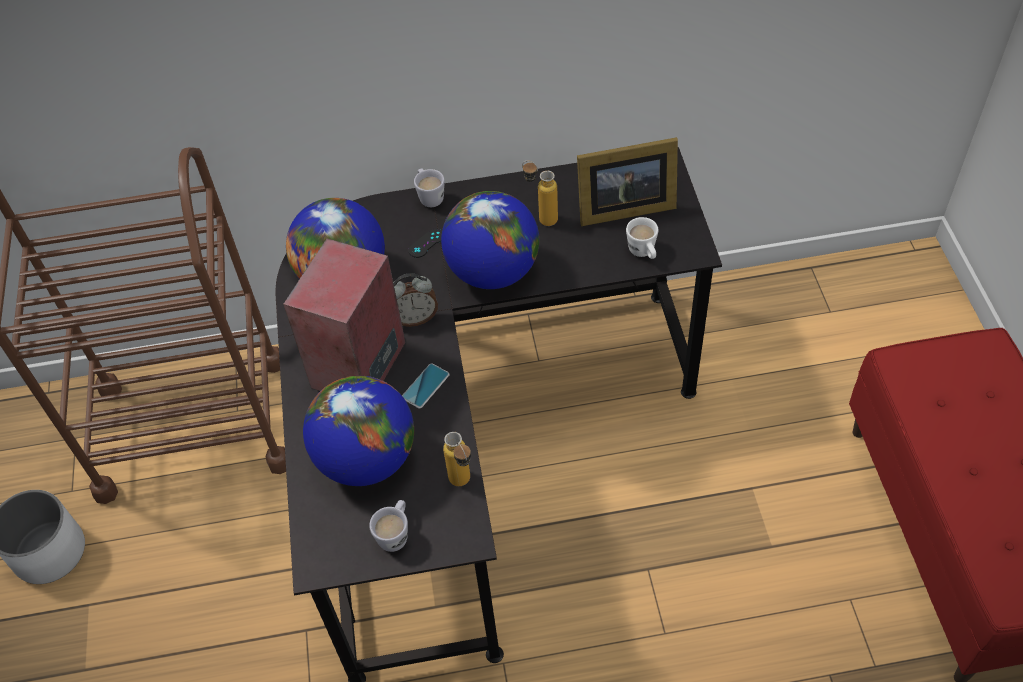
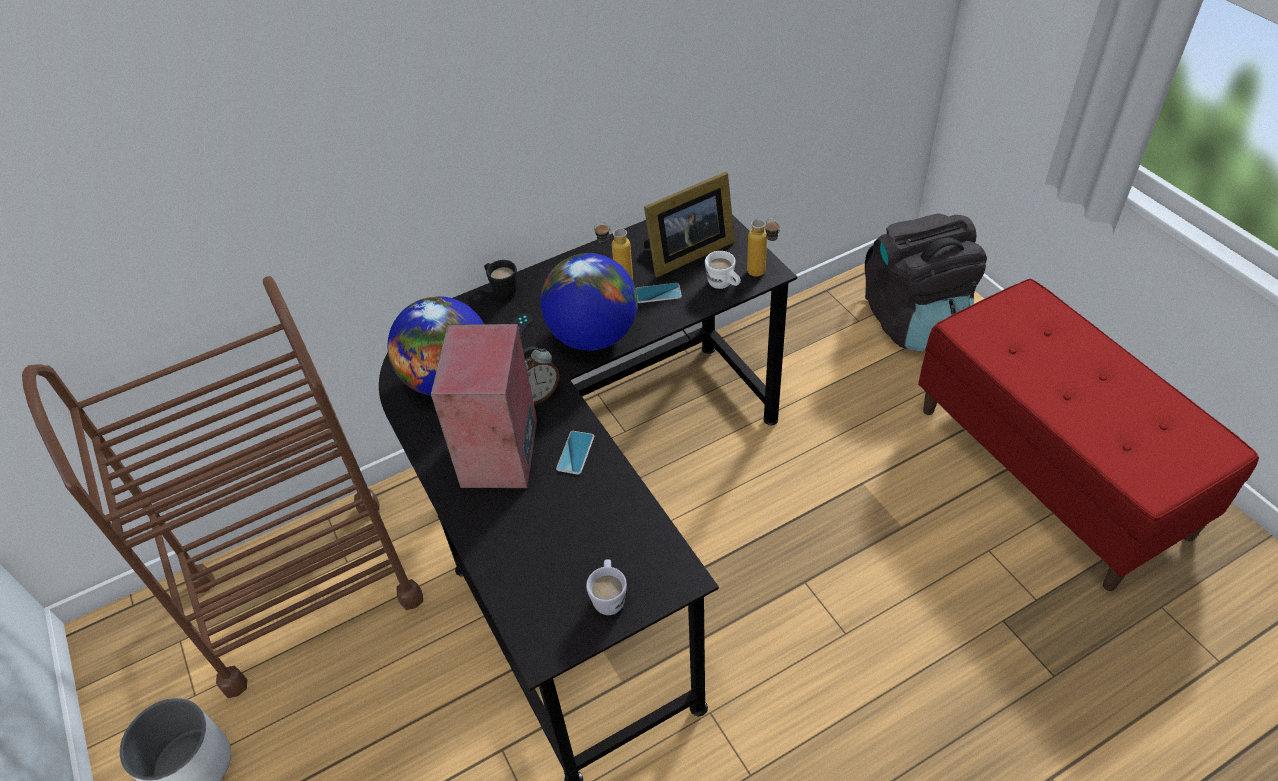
camera: 20 degrees left, 5 degrees down
globe [303,376,414,486] -> none
white mug [414,168,445,207] -> black mug [484,260,517,298]
bottle [443,432,471,486] -> bottle moved to [747,218,780,276]
none -> phone [636,283,682,303]
none -> black backpack [865,213,987,351]

